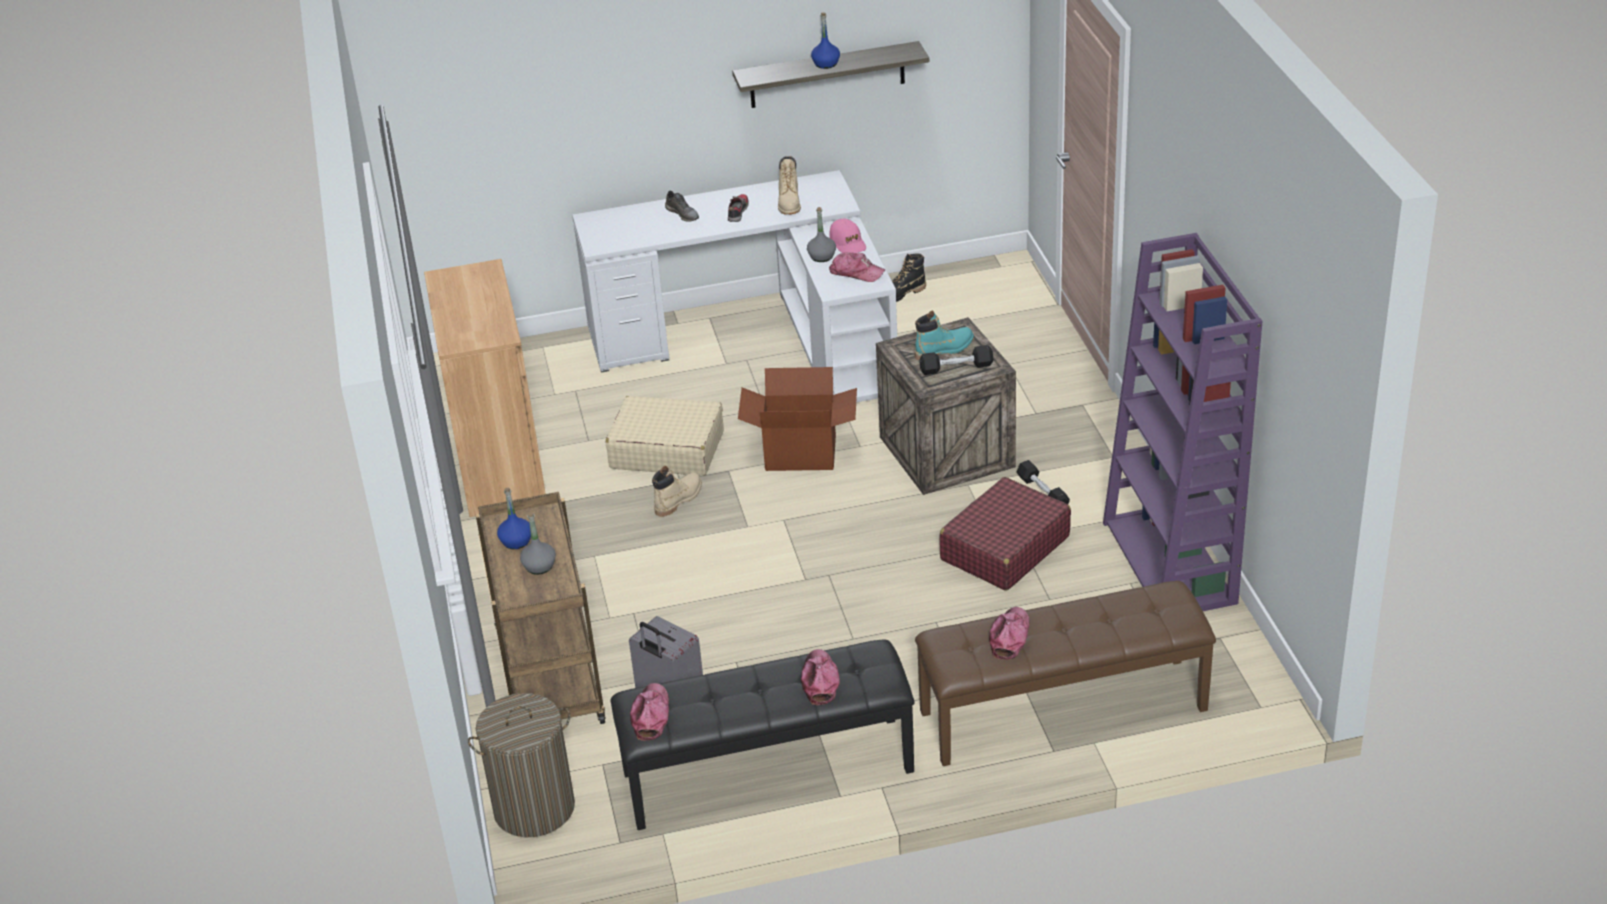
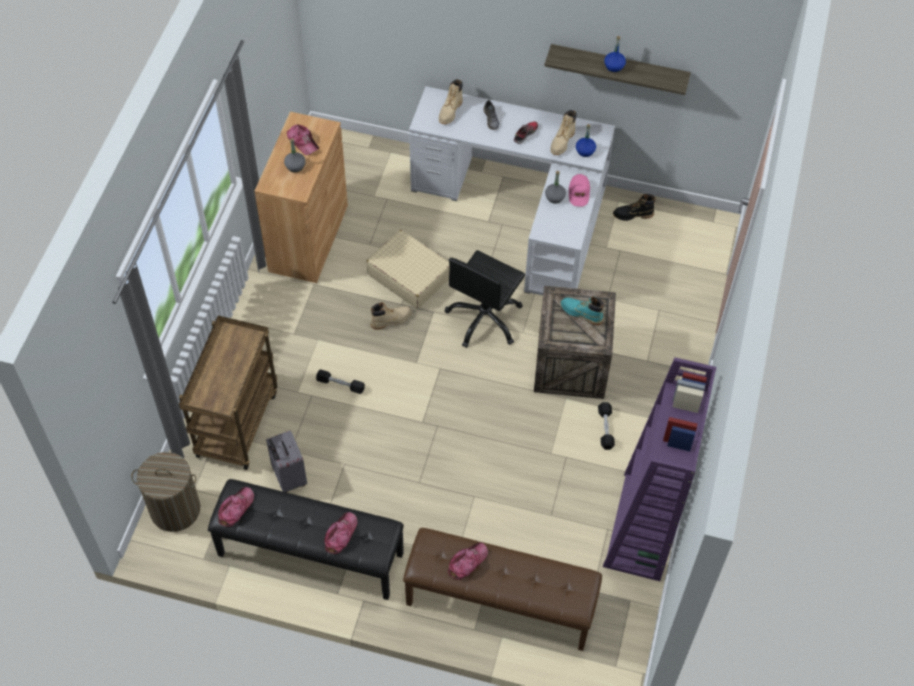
camera: 25 degrees right, 20 degrees up
blue bottle [497,488,531,549] -> blue bottle moved to [576,124,596,157]
grey bottle [520,512,556,575] -> grey bottle moved to [284,138,306,172]
cardboard box [738,367,857,471] -> black office chair [445,250,525,348]
cap [829,252,885,282] -> cap moved to [287,125,319,155]
turquoise boot [915,311,974,361] -> turquoise boot turned 150 degrees counterclockwise [561,296,604,326]
black dumbbell [919,345,993,375] -> black dumbbell moved to [316,369,365,394]
red suitcase [939,477,1071,591] -> none
none -> beige boot [439,79,463,124]

